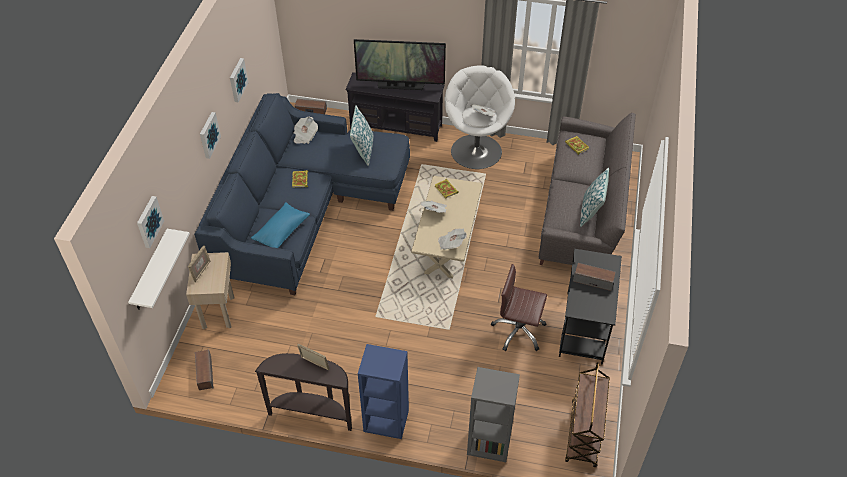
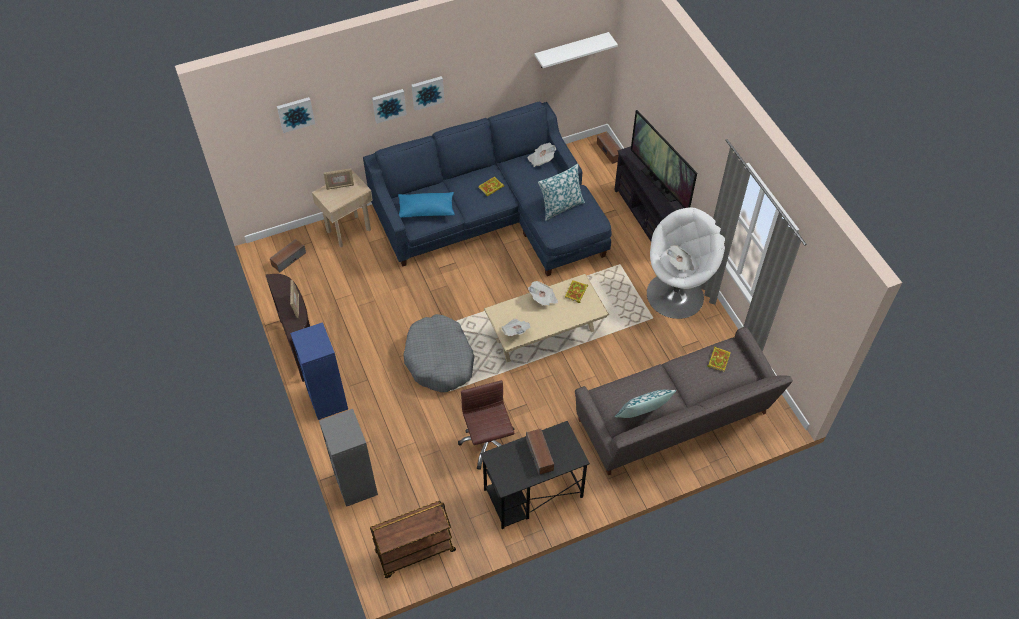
camera: 55 degrees right, 5 degrees up
white shelf [128,229,190,310] -> white shelf moved to [535,32,618,68]
picture [230,58,248,102] -> picture moved to [372,89,407,124]
none -> grey dog bed [403,314,475,392]

